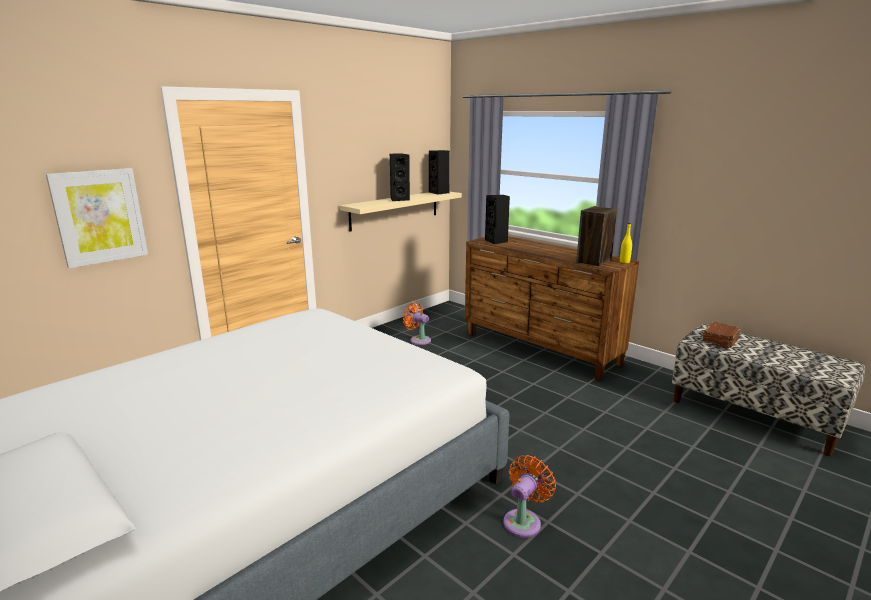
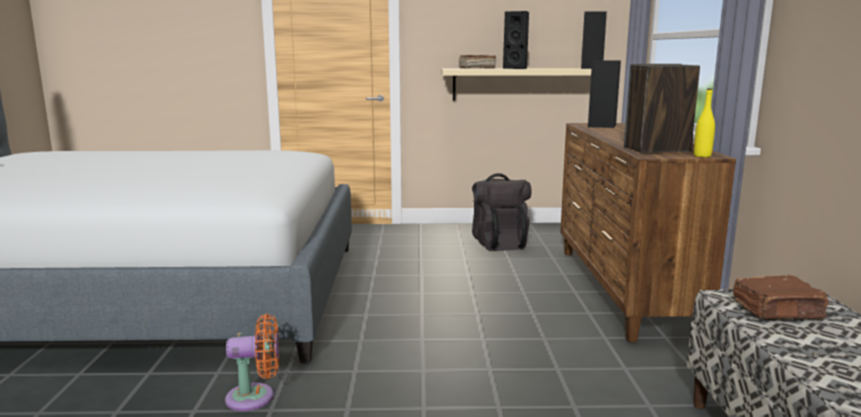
camera: 45 degrees right, 5 degrees down
picture [46,168,148,268] -> none
orange fan [403,303,431,345] -> black backpack [472,173,532,251]
none -> brown book [459,55,496,69]

